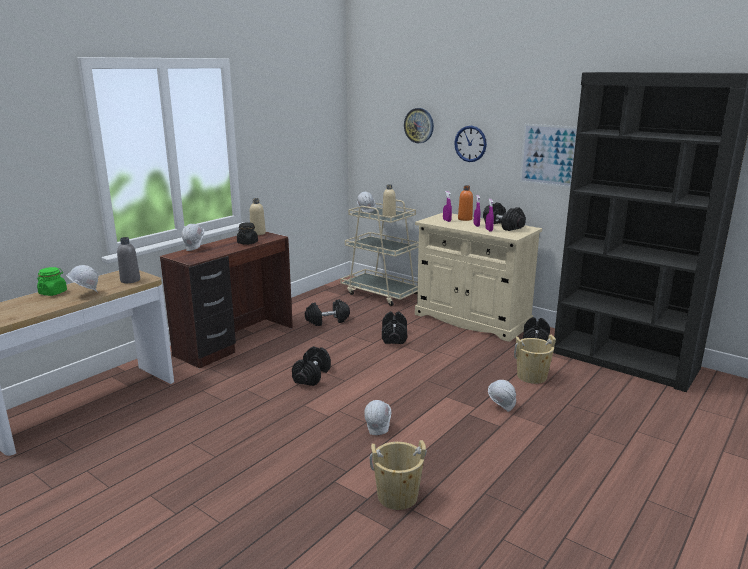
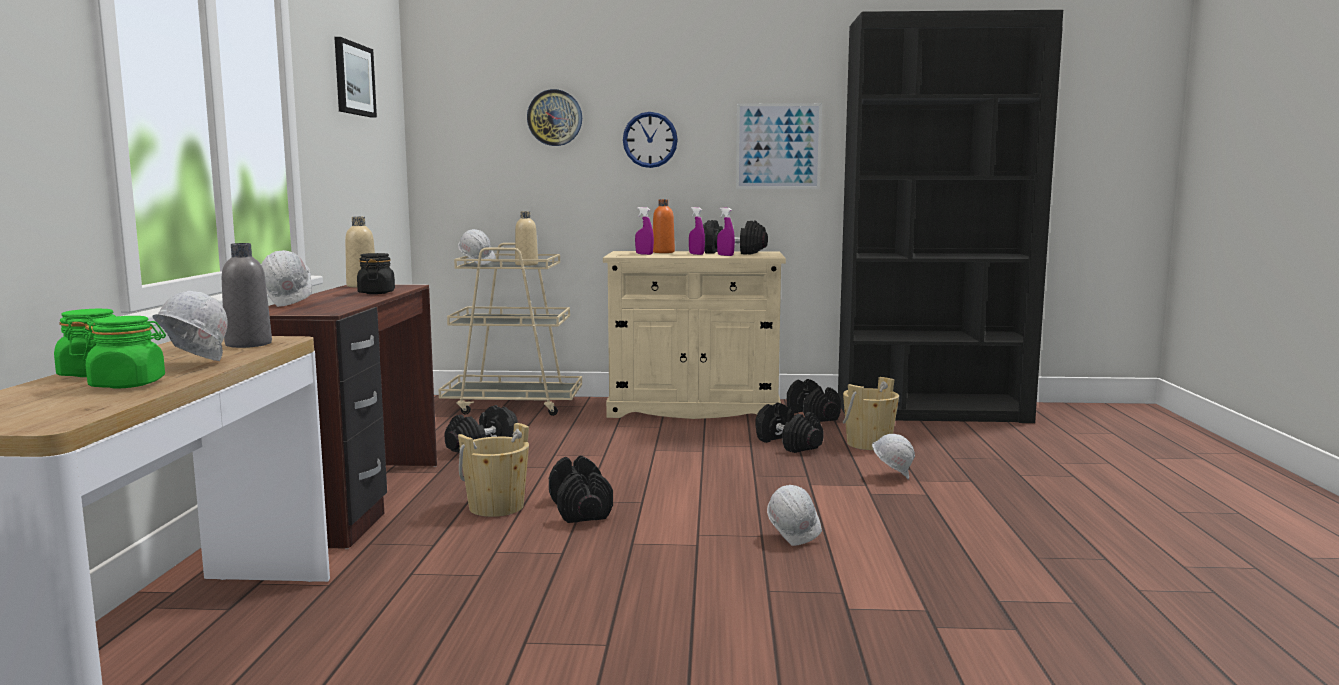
camera: 35 degrees left, 10 degrees down
beige bucket [370,440,427,510] -> beige bucket moved to [458,423,529,517]
black dumbbell [382,312,407,344] -> black dumbbell moved to [756,403,824,453]
none -> green jar [83,316,166,389]
none -> picture [334,37,377,118]

